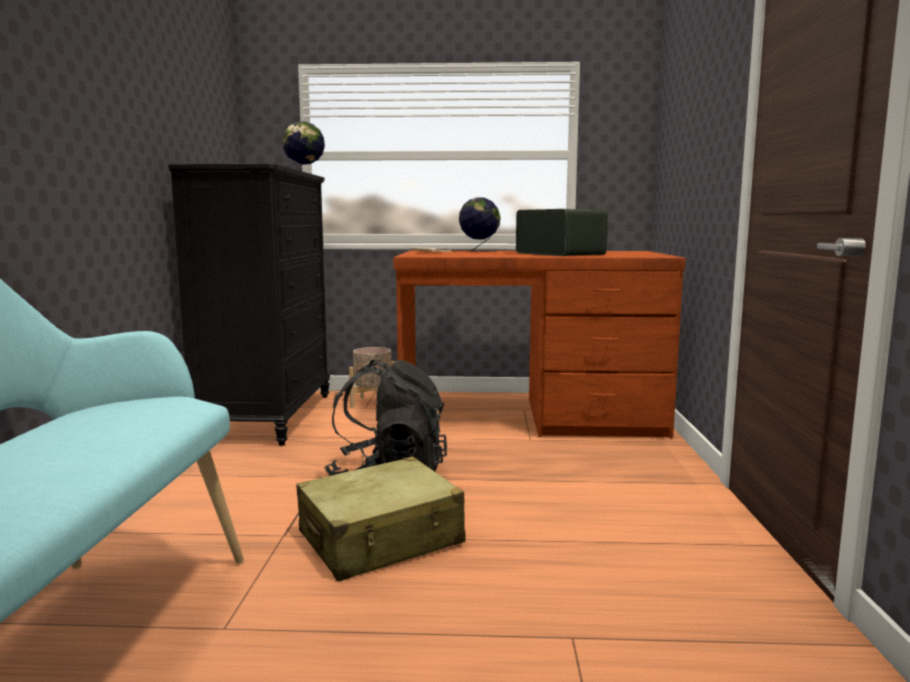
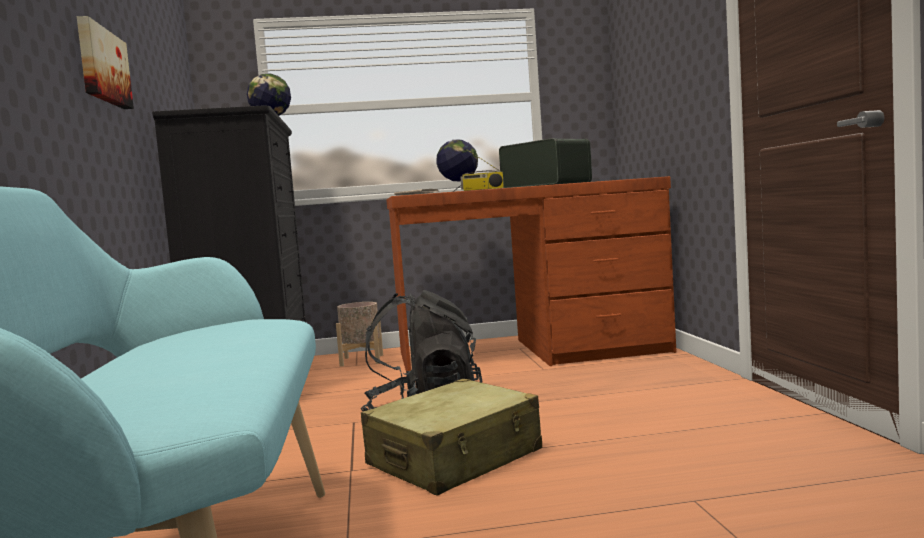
camera: 10 degrees left, 5 degrees down
none -> picture [77,16,134,109]
none -> radio [461,150,504,191]

